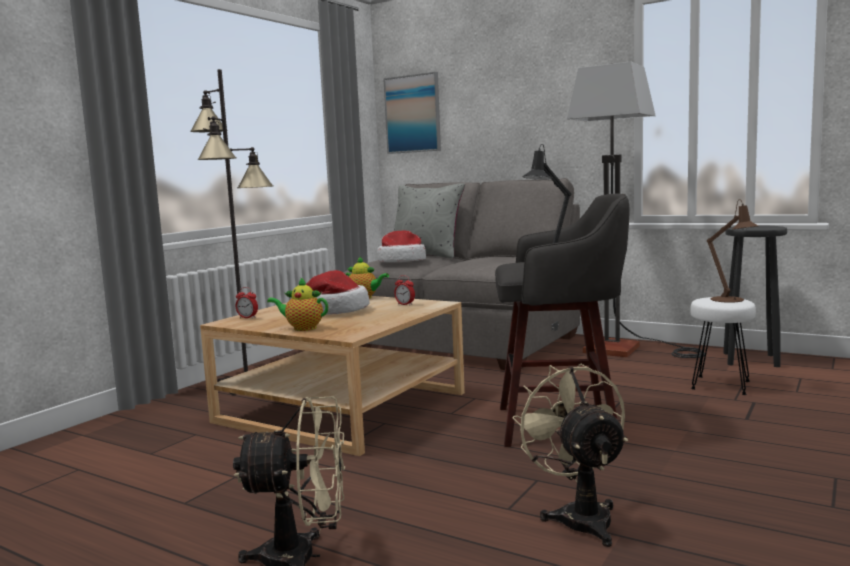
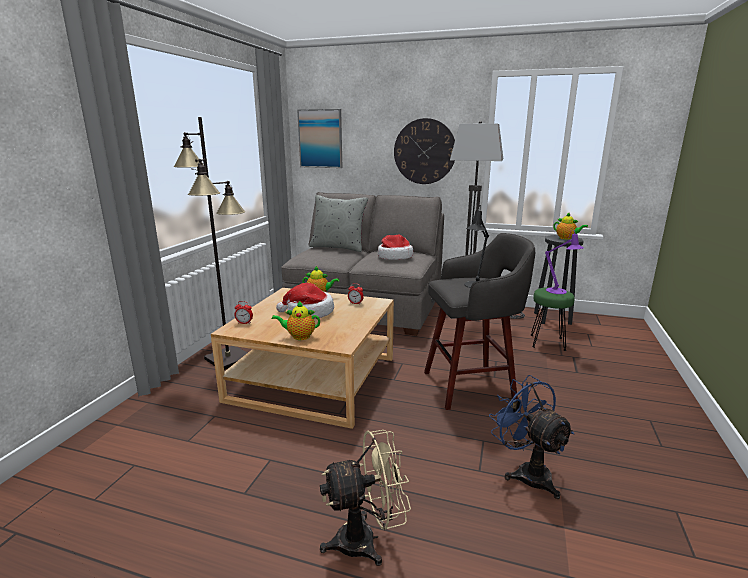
camera: 15 degrees left, 10 degrees up
hat [377,231,426,262] -> hat moved to [378,235,413,260]
beige fan [512,364,628,547] -> blue fan [489,375,574,499]
white stool [690,297,756,395] -> green stool [531,287,575,351]
brown table lamp [707,199,758,303] -> purple table lamp [545,230,583,294]
none -> wall clock [394,118,455,184]
none -> teapot [553,212,588,240]

